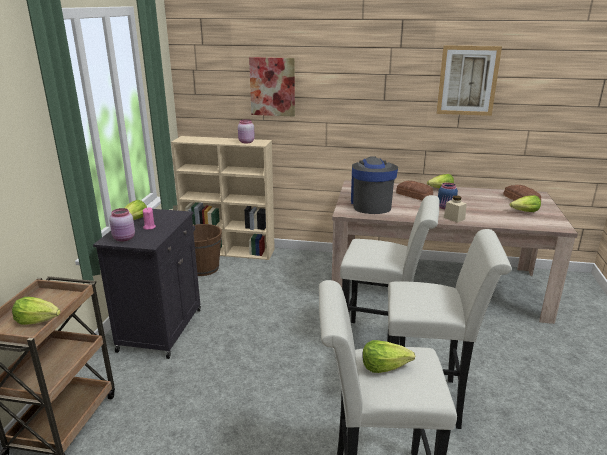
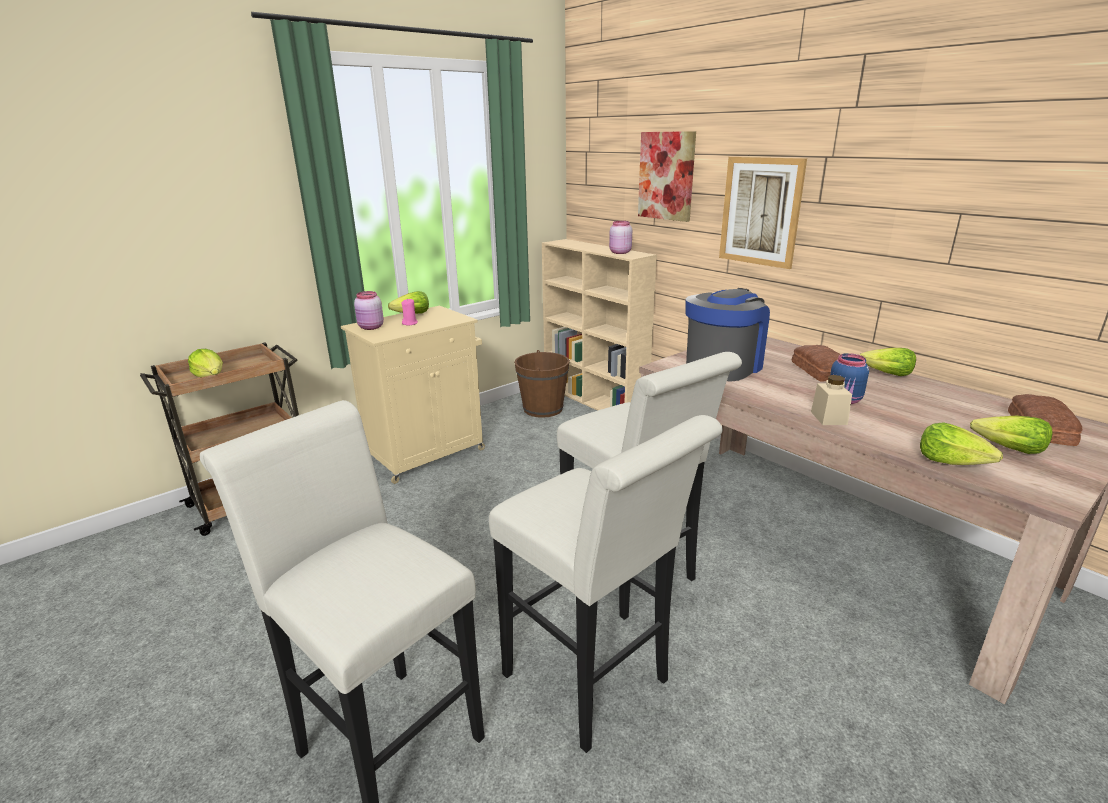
camera: 40 degrees right, 0 degrees up
black cabinet [93,209,201,359] -> beige cabinet [341,306,485,484]
lettuce [362,340,415,373] -> lettuce moved to [920,422,1003,465]
picture [436,45,502,116] -> picture moved to [719,157,807,269]

